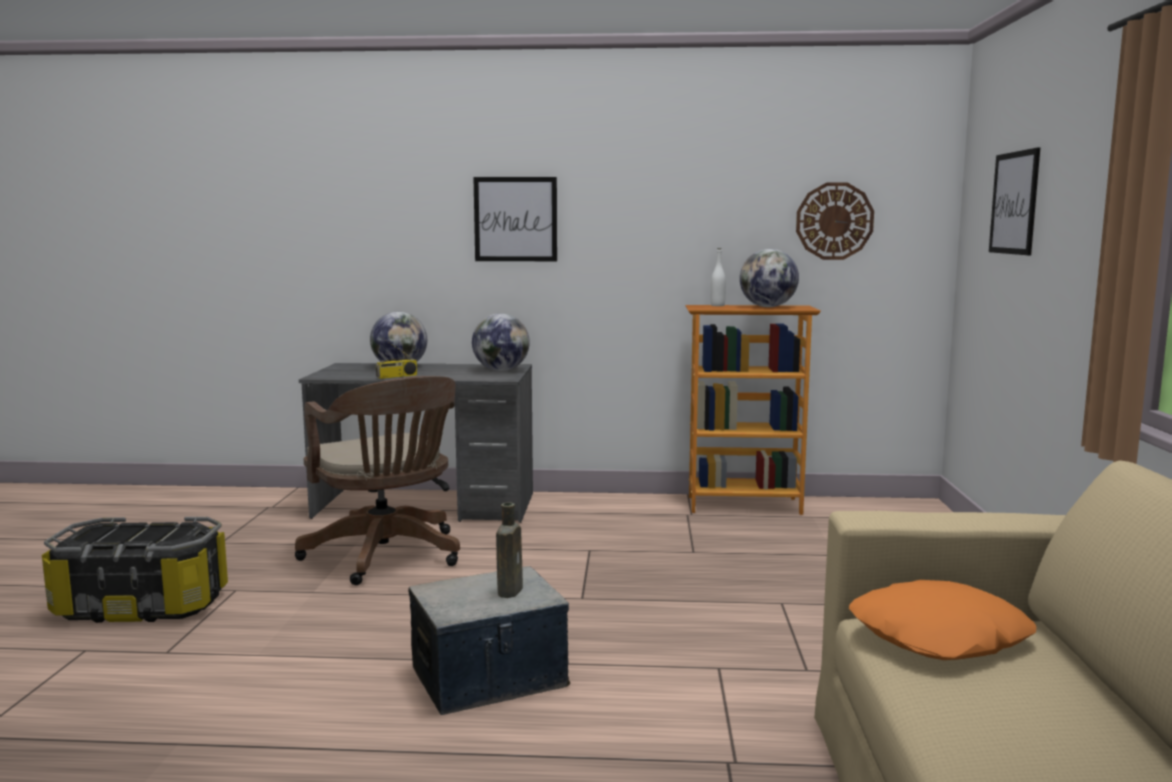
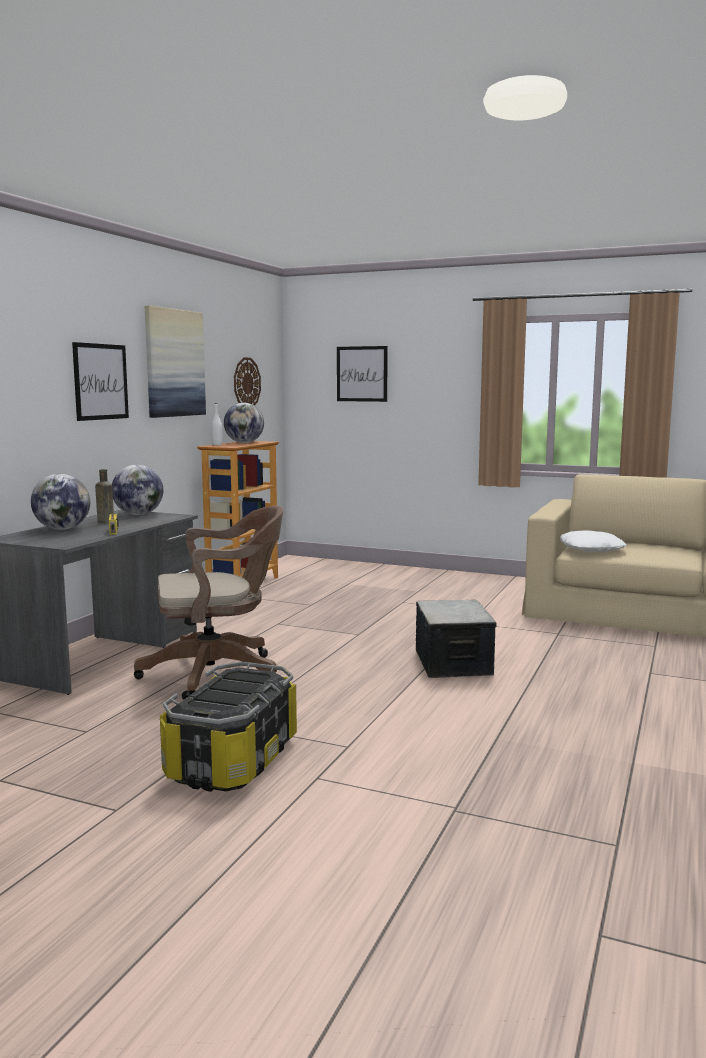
camera: 70 degrees left, 0 degrees up
brown bottle [496,503,523,598] -> brown bottle moved to [95,469,114,524]
orange pillow [849,580,1036,660] -> white pillow [560,530,626,552]
none -> picture [145,305,206,418]

